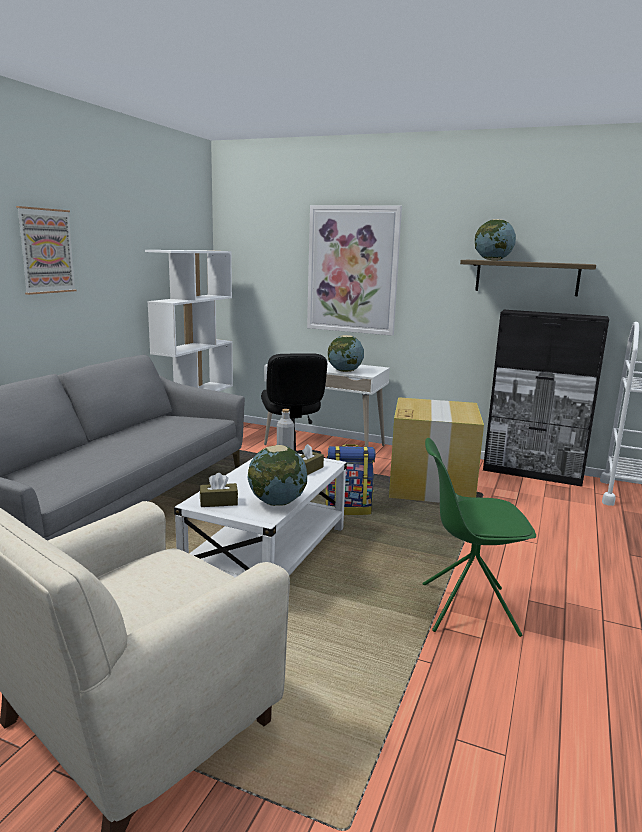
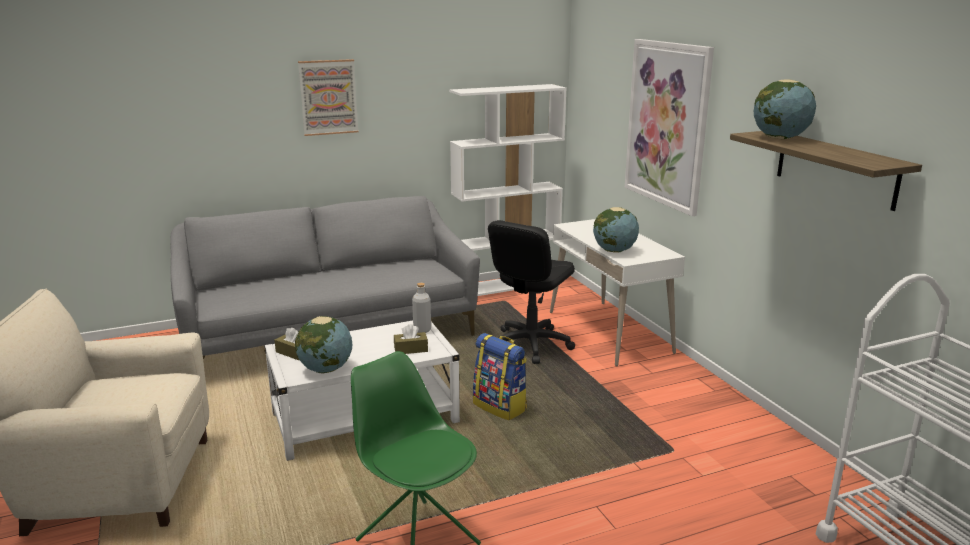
camera: 45 degrees right, 5 degrees up
cardboard box [389,397,484,503] -> none
black cabinet [483,310,609,487] -> none

